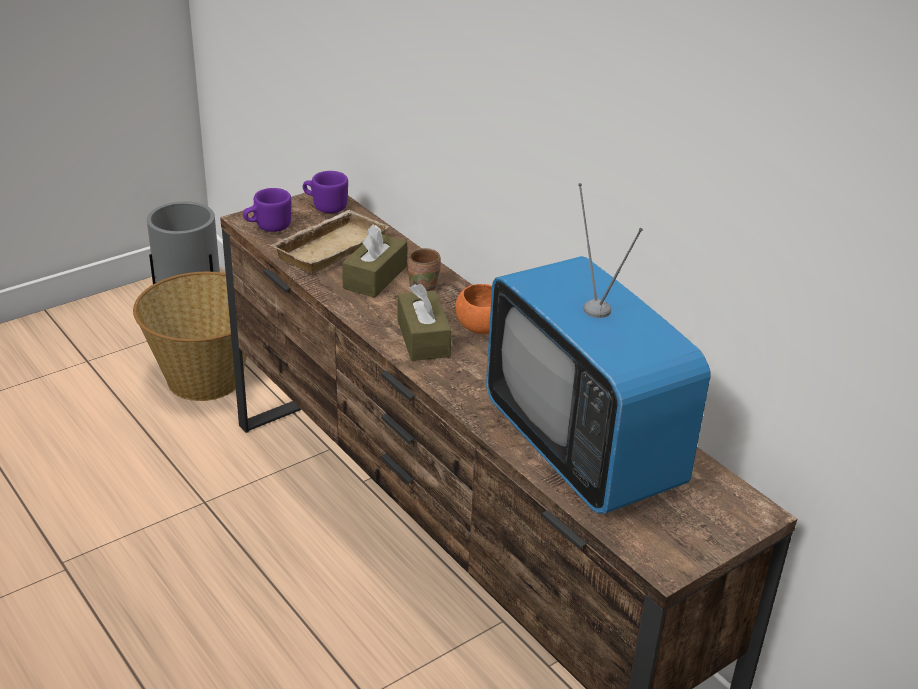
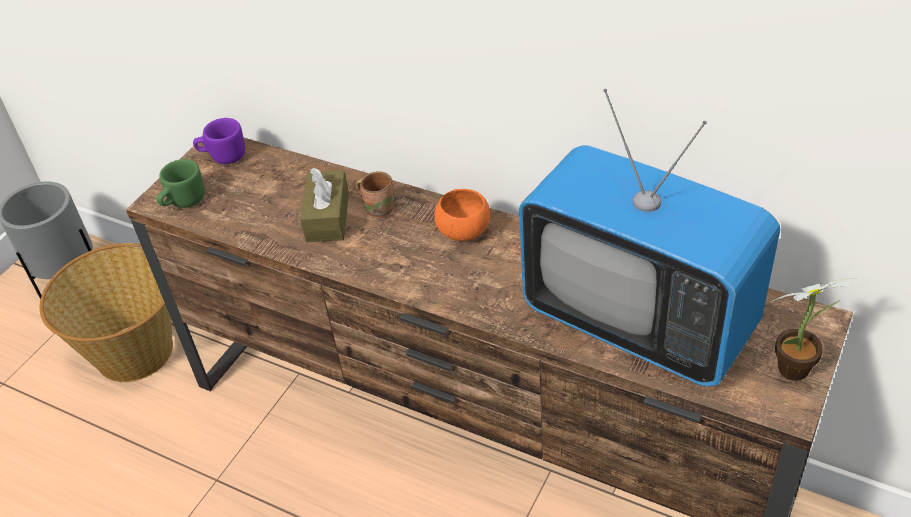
camera: 20 degrees left, 10 degrees up
purple mug [243,188,291,232] -> green mug [156,159,205,208]
beige tray [270,210,389,274] -> none
brown tissue box [398,284,452,361] -> none
none -> potted plant [769,278,854,381]

